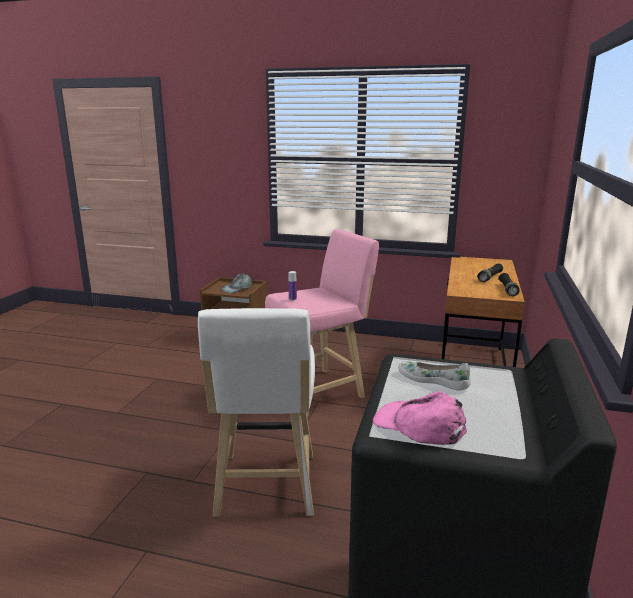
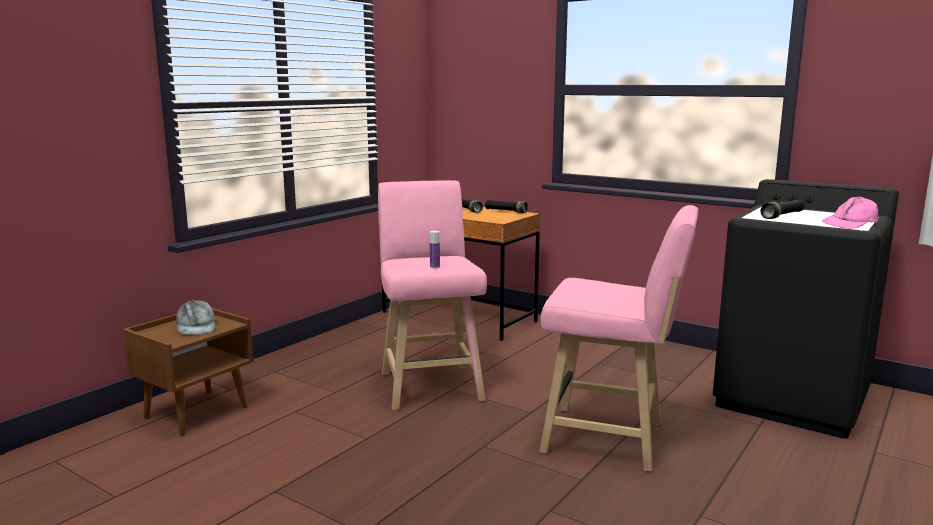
camera: 70 degrees left, 5 degrees down
white stool [198,308,315,517] -> pink stool [539,205,699,472]
white shoe [398,362,471,391] -> black flashlight [761,199,805,219]

